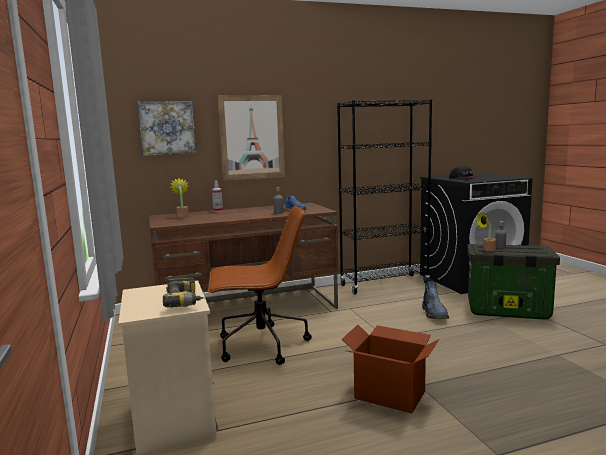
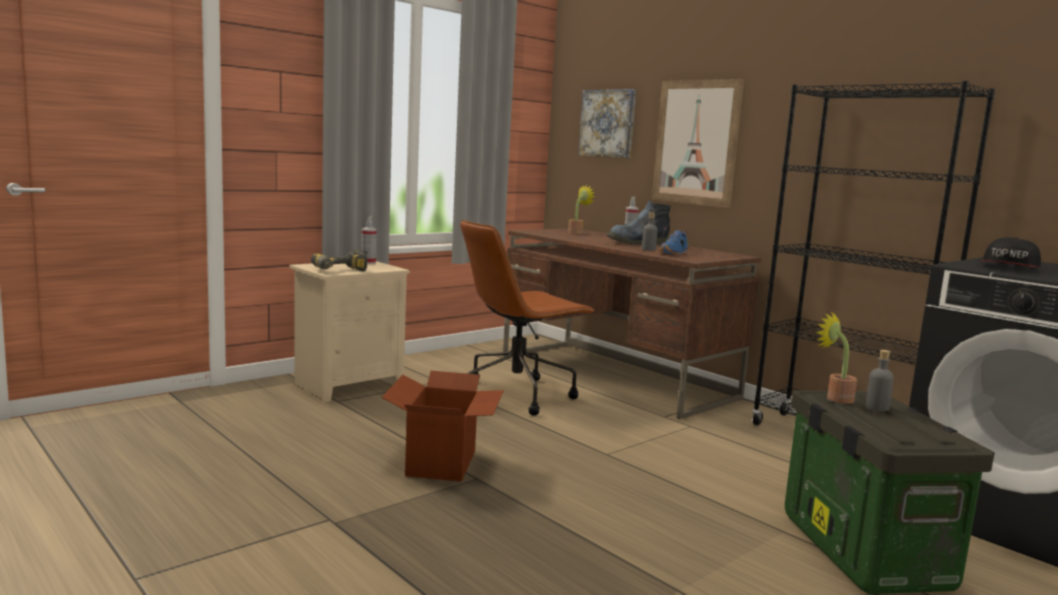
camera: 65 degrees right, 0 degrees up
brown office chair [208,205,312,365] -> brown office chair turned 90 degrees clockwise [460,220,595,415]
boot [422,279,449,319] -> boot moved to [607,200,671,245]
none -> spray bottle [361,216,377,264]

